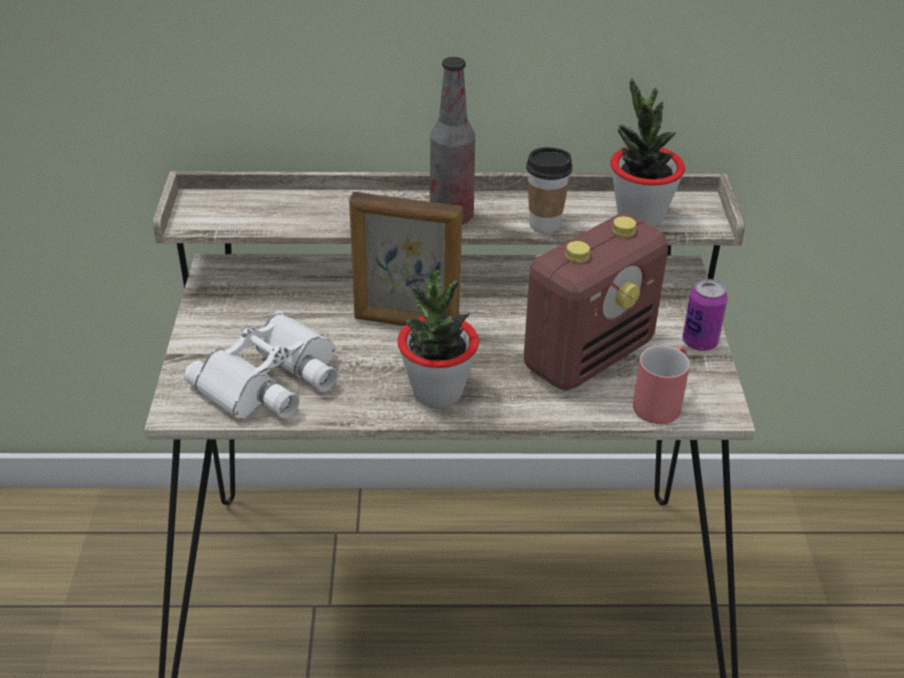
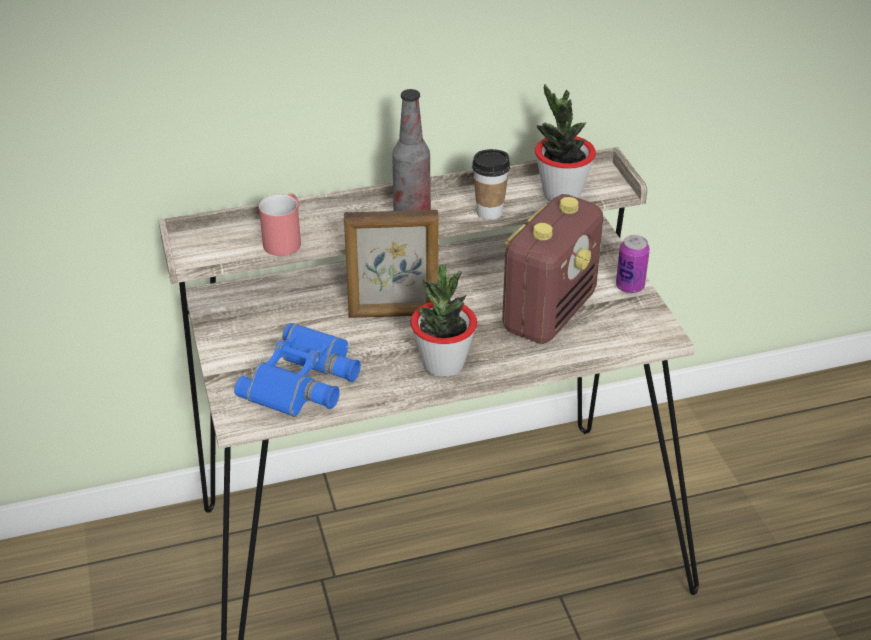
camera: 15 degrees left, 0 degrees up
white binoculars [184,311,338,420] -> blue binoculars [234,323,361,417]
red mug [633,345,690,424] -> red mug moved to [259,193,301,256]

